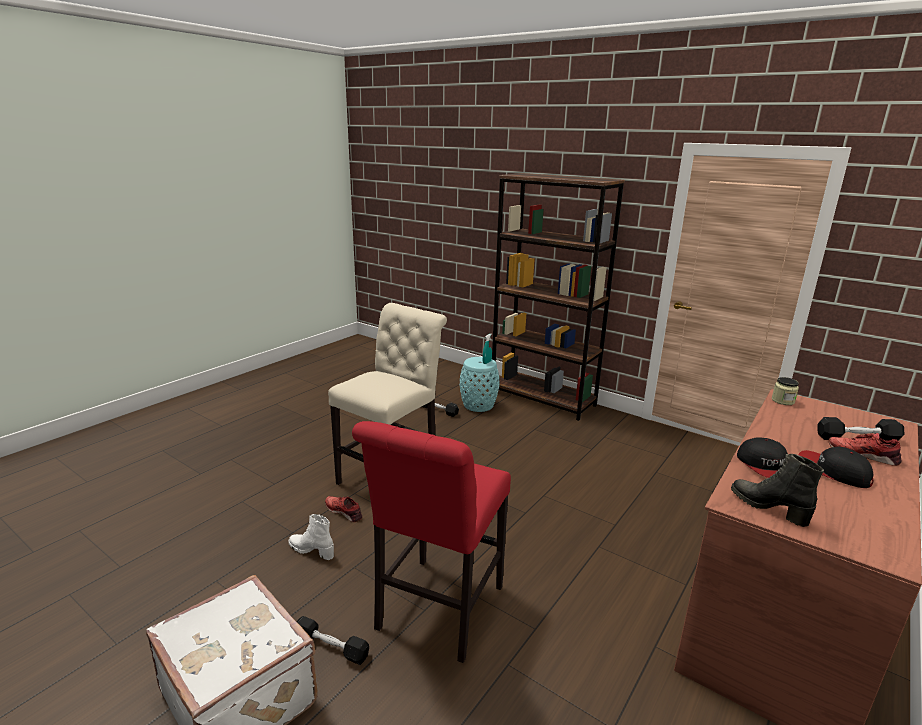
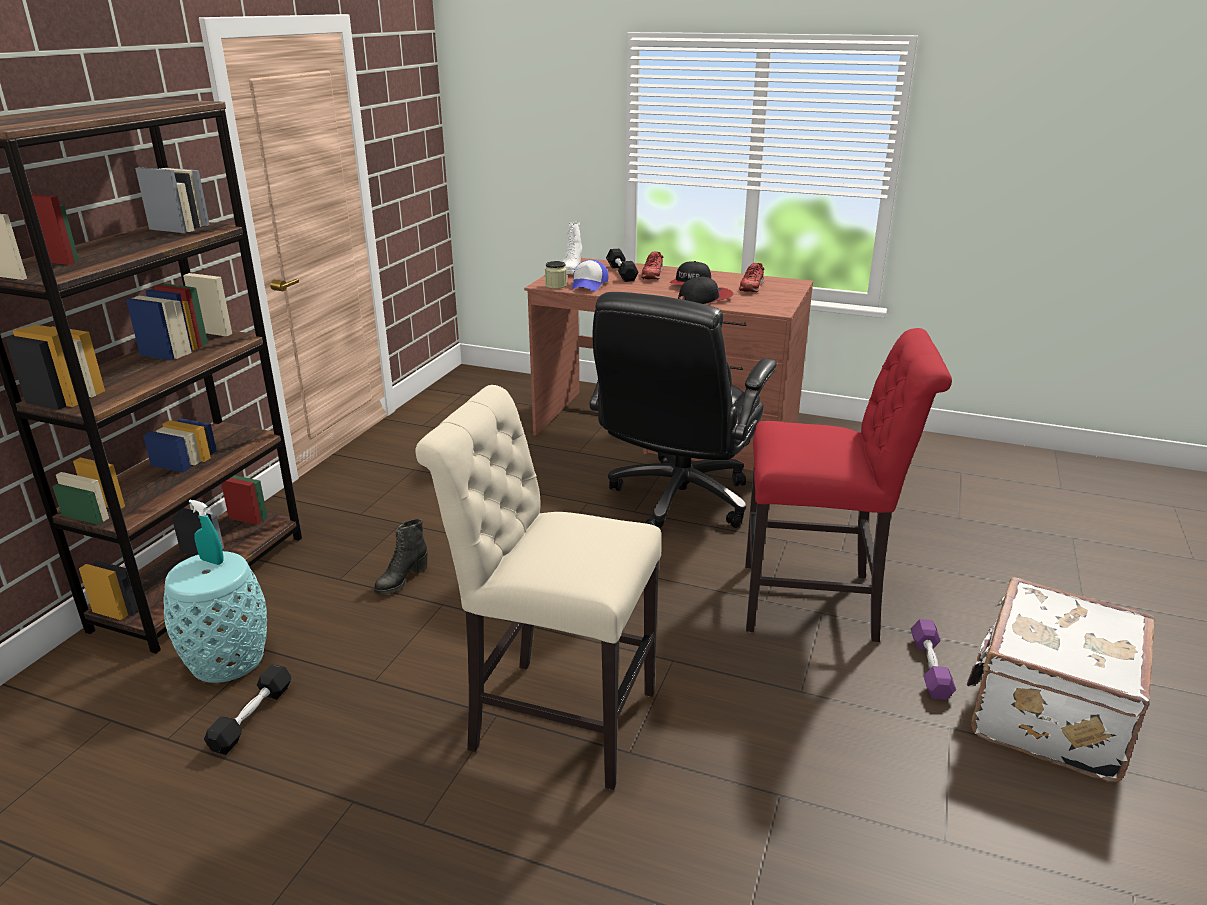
camera: 105 degrees left, 5 degrees up
white boot [289,514,334,560] -> white boot moved to [562,222,582,274]
black dumbbell [296,616,369,665] -> purple dumbbell [911,619,956,700]
red shoe [325,496,362,522] -> red shoe moved to [739,263,764,292]
black boot [731,454,824,527] -> black boot moved to [374,519,427,595]
none -> cap [571,260,608,291]
none -> black office chair [590,292,777,528]

